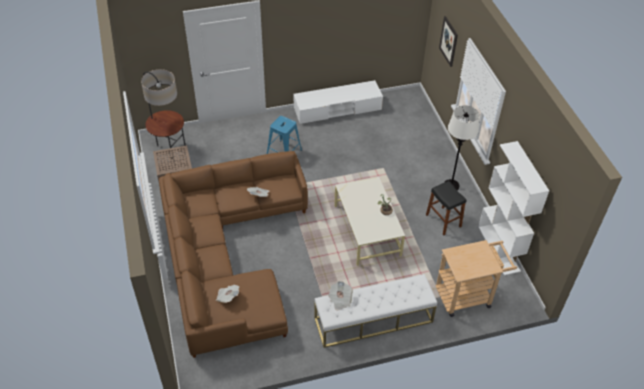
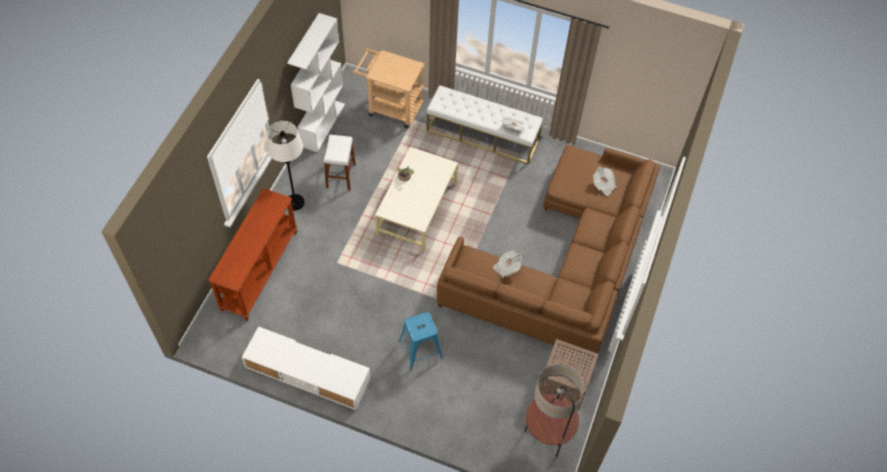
camera: 145 degrees left, 10 degrees up
black stool [426,181,467,235] -> white stool [324,135,356,190]
picture [439,16,458,67] -> none
none -> brown console table [208,188,297,321]

